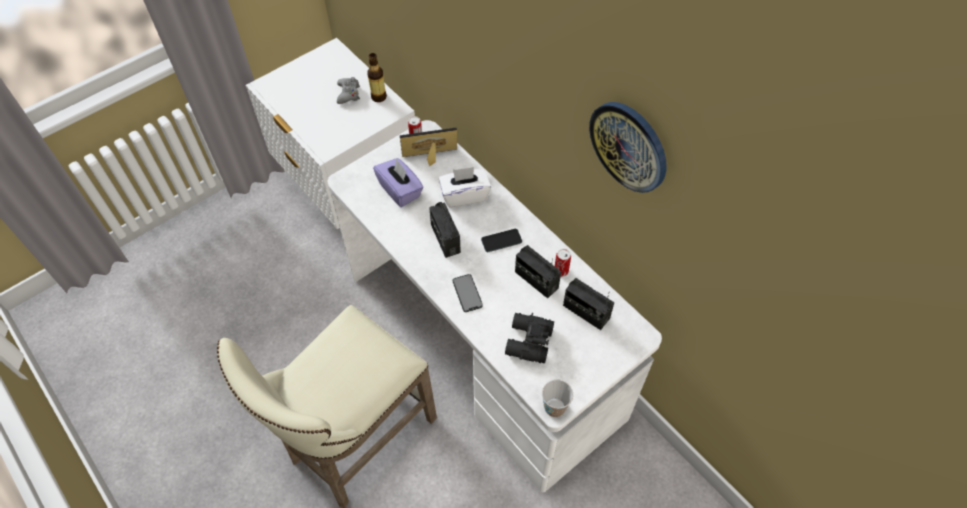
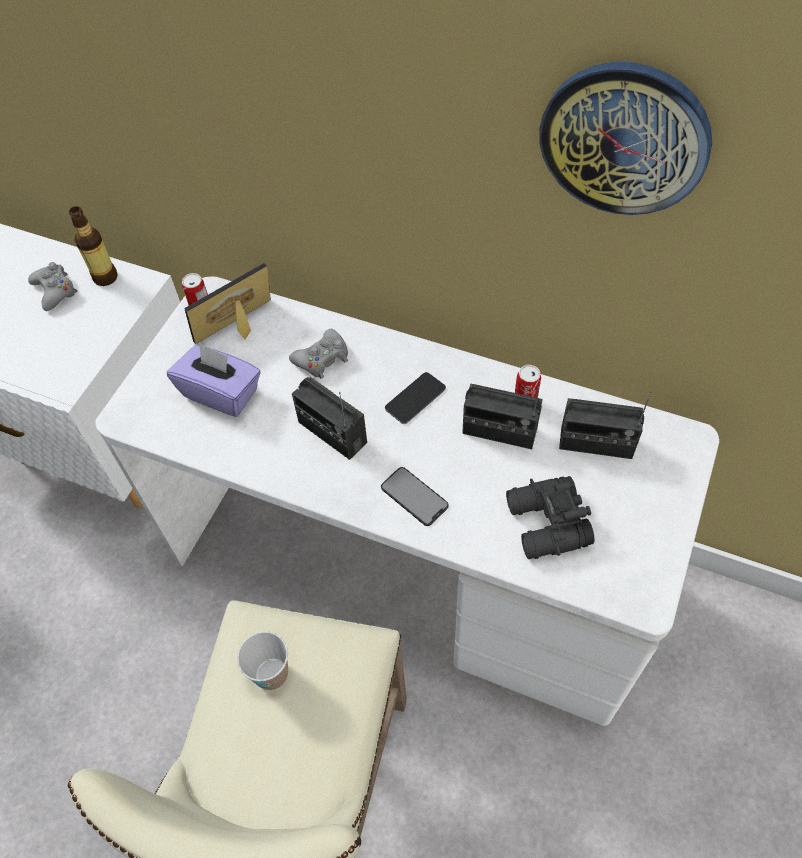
camera: 25 degrees left, 0 degrees up
white tissue box [439,167,491,208] -> grey game controller [289,328,348,379]
cup [542,379,573,417] -> cup moved to [237,631,288,690]

